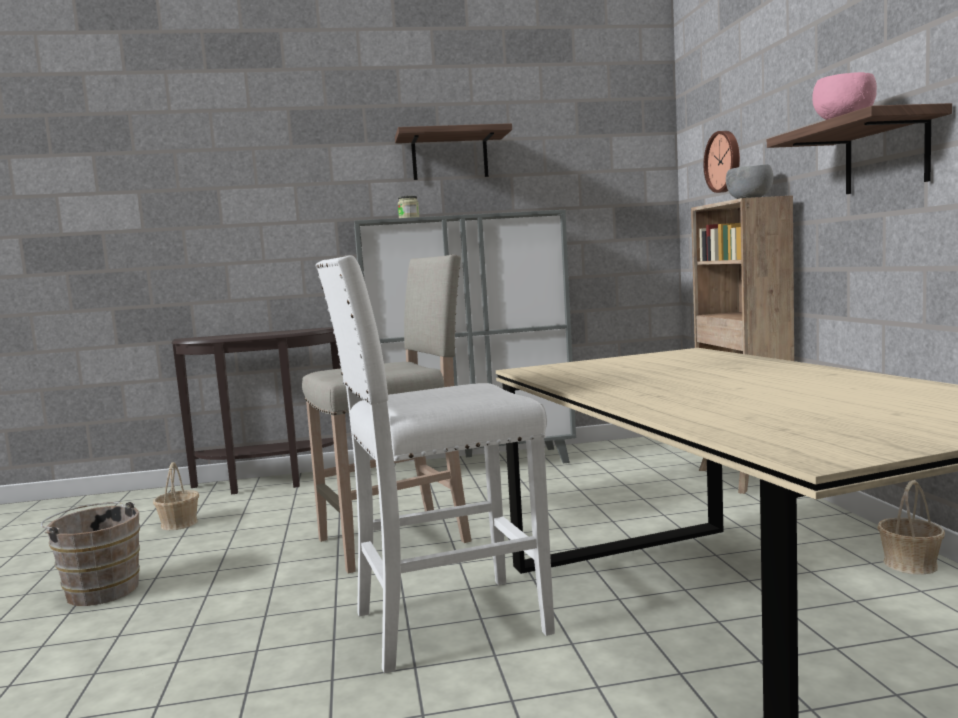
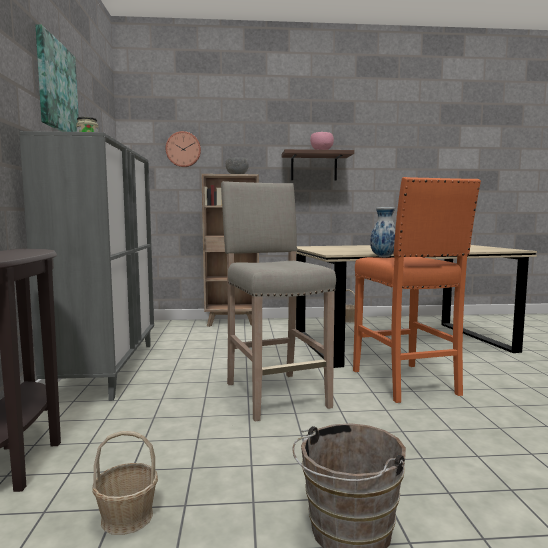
camera: 85 degrees left, 0 degrees up
white stool [315,255,555,673] -> orange stool [353,177,481,403]
shelf [395,123,512,180] -> picture [35,24,79,132]
none -> vase [370,207,396,257]

